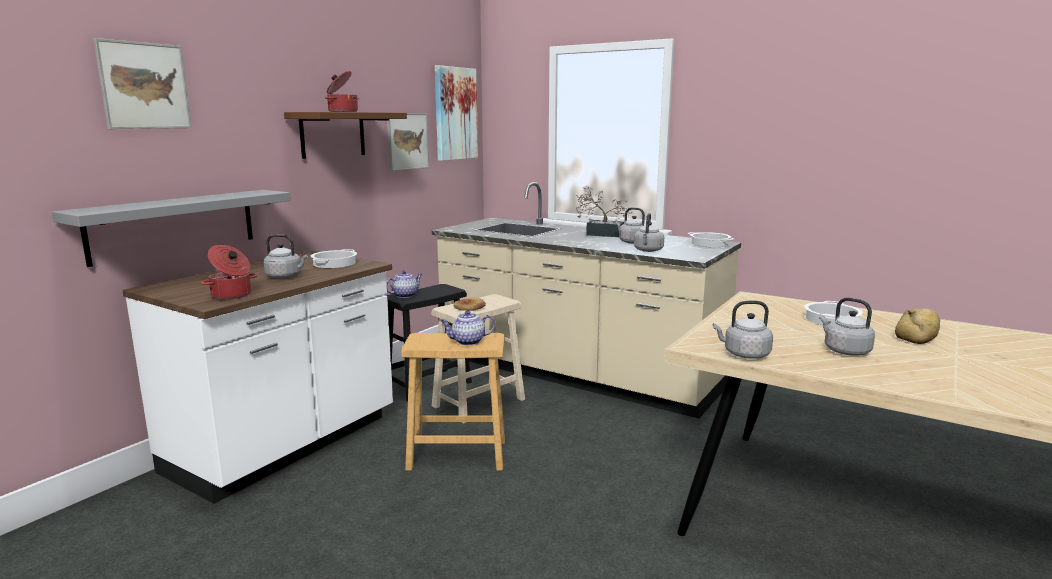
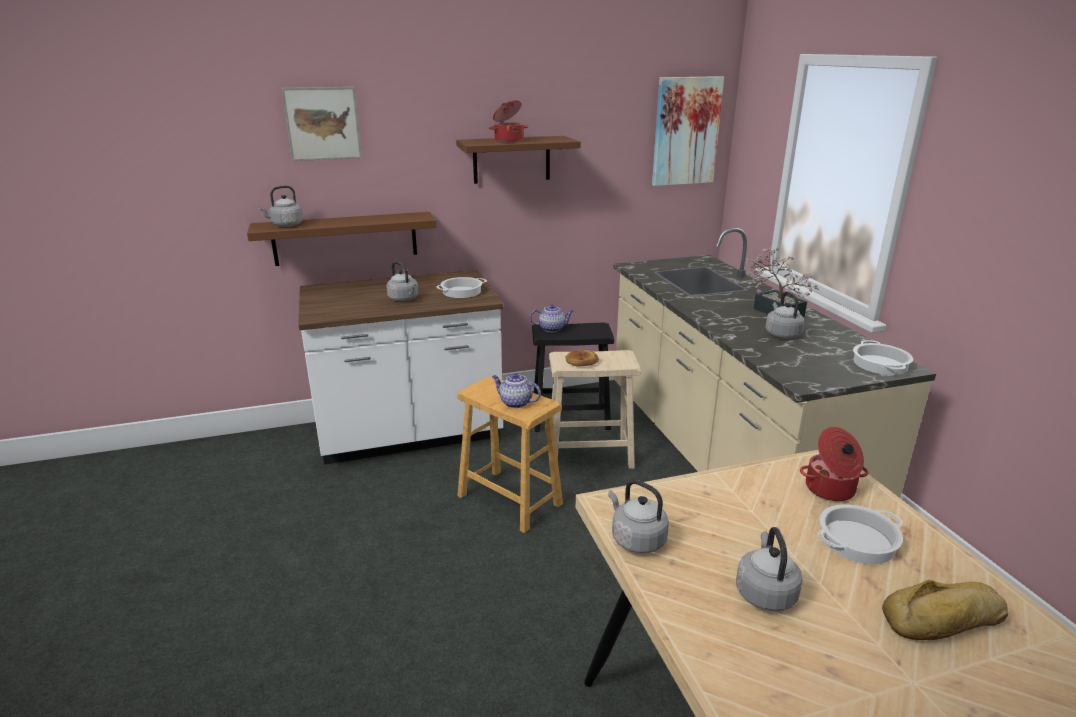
camera: 40 degrees right, 10 degrees up
grey shelf [52,190,291,267] -> brown shelf [247,212,437,266]
cooking pot [201,245,257,300] -> cooking pot moved to [800,427,869,501]
picture [387,113,429,172] -> none
grey kettle [634,213,664,252] -> grey kettle moved to [258,185,303,227]

